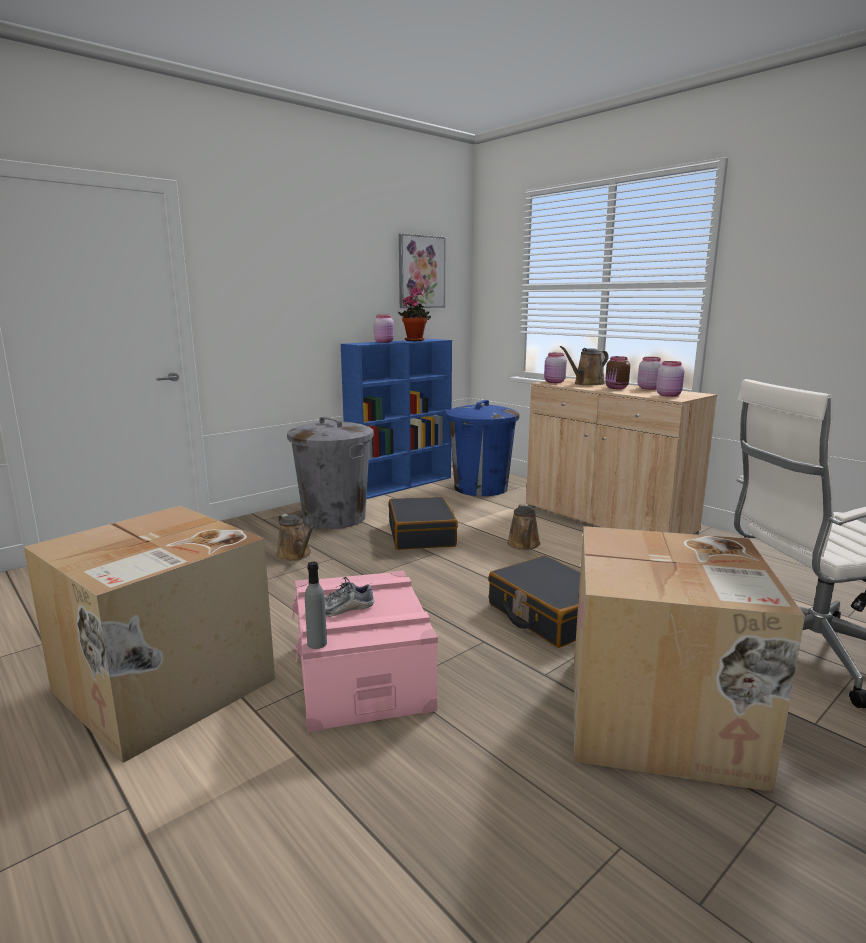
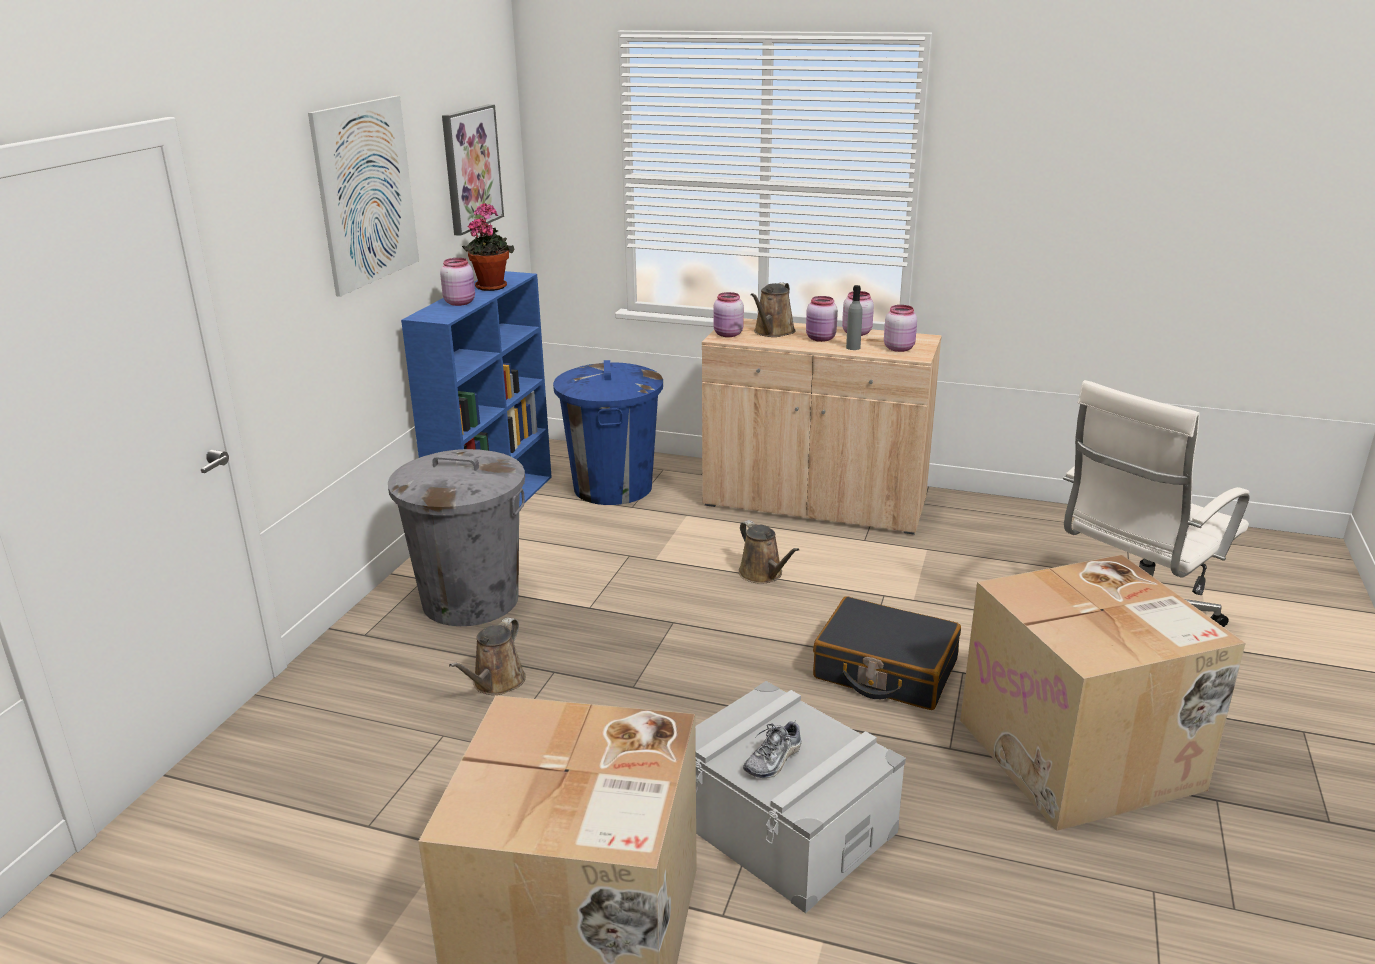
camera: 30 degrees left, 10 degrees up
brown watering can [276,514,315,561] -> brown watering can turned 90 degrees clockwise [449,618,526,695]
pink storage box [292,570,438,733] -> grey storage box [695,681,906,913]
grey bottle [305,562,327,649] -> grey bottle moved to [846,285,863,350]
black suitcase [388,496,458,550] -> none
brown jar [605,356,630,389] -> pink jar [806,296,838,342]
none -> picture [308,96,419,297]

